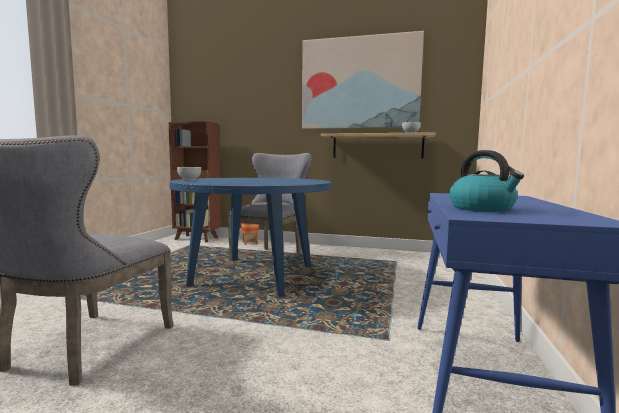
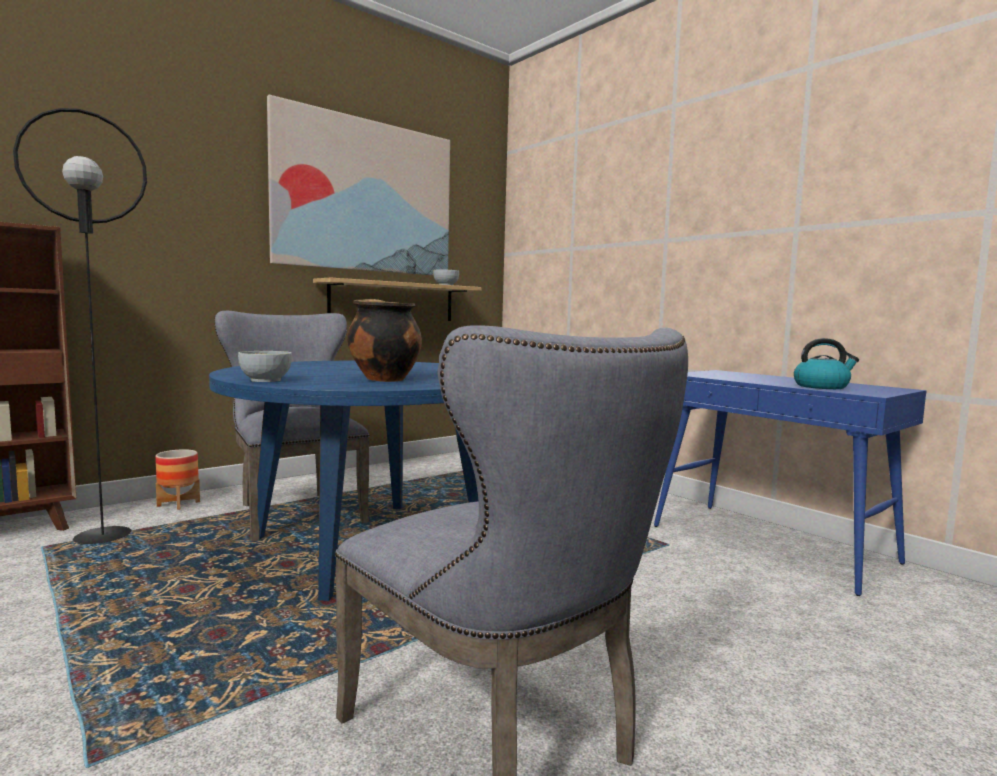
camera: 55 degrees left, 0 degrees up
none -> black floor lamp [13,108,147,544]
none -> cooking pot [347,299,422,382]

